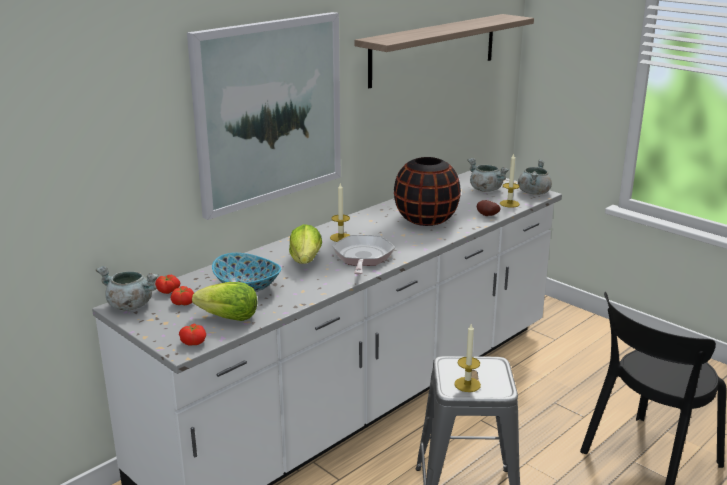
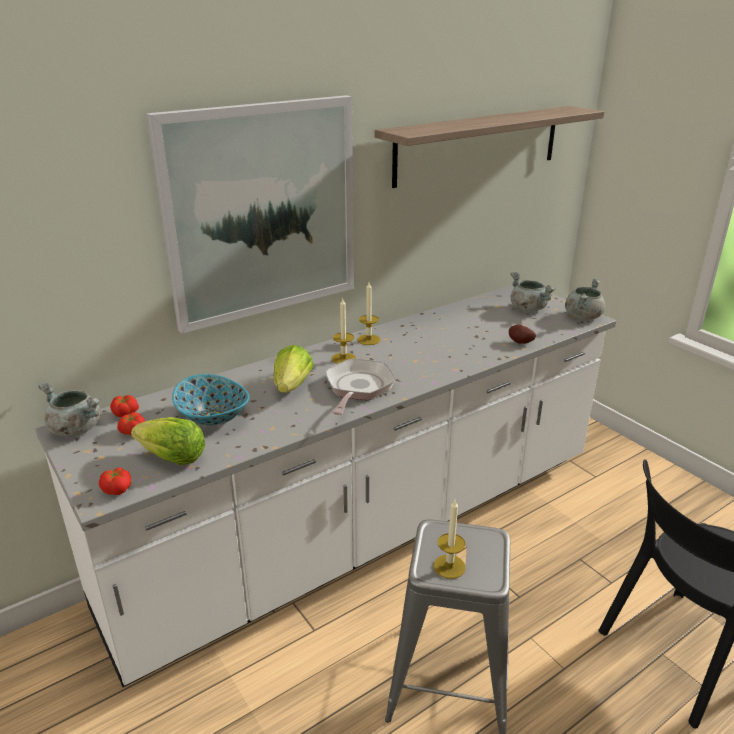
camera: 10 degrees right, 5 degrees up
black vase [394,157,461,226] -> none
candle [500,153,520,208] -> candle moved to [357,282,380,345]

